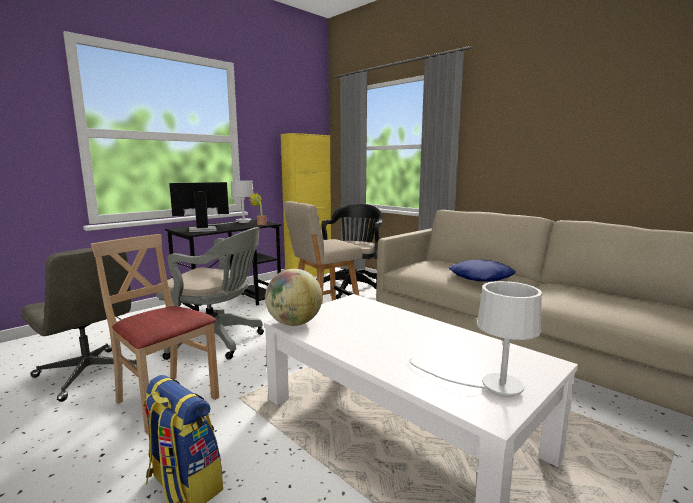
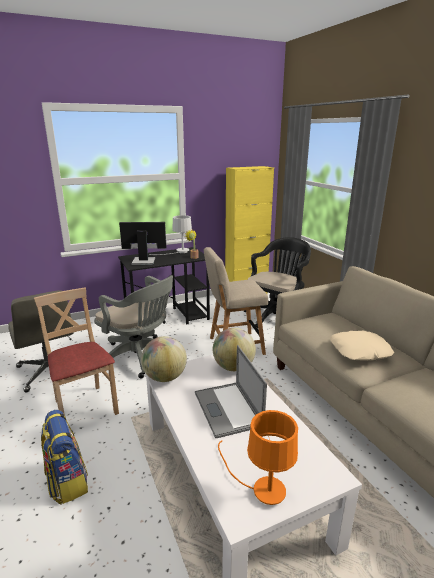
camera: 20 degrees right, 10 degrees up
white table lamp [409,281,542,397] -> orange table lamp [218,410,298,505]
blue pillow [449,260,516,282] -> beige pillow [331,331,394,361]
none -> laptop [195,345,267,438]
none -> globe [213,328,256,371]

